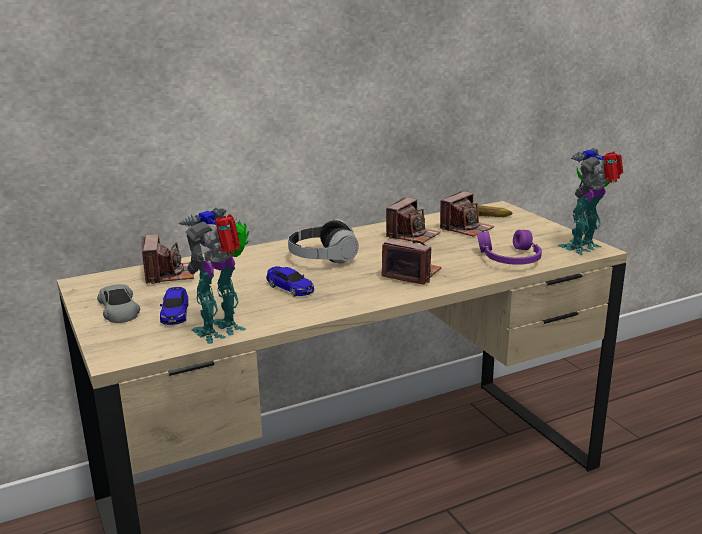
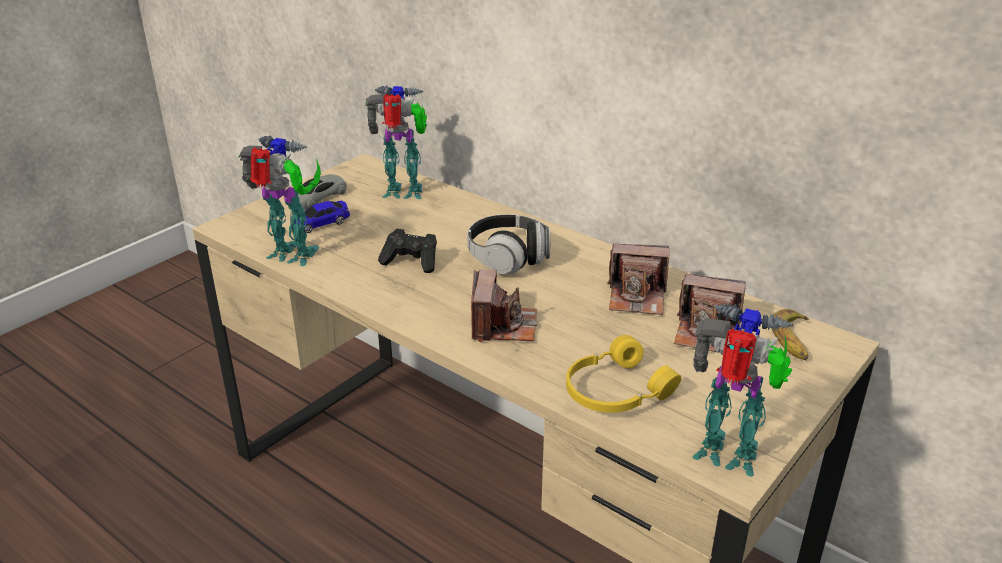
camera: 65 degrees right, 10 degrees up
camera [141,234,194,284] -> toy robot [365,85,427,199]
toy car [266,266,314,297] -> black game controller [378,229,437,273]
purple headphones [477,230,542,265] -> yellow headphones [566,335,681,413]

